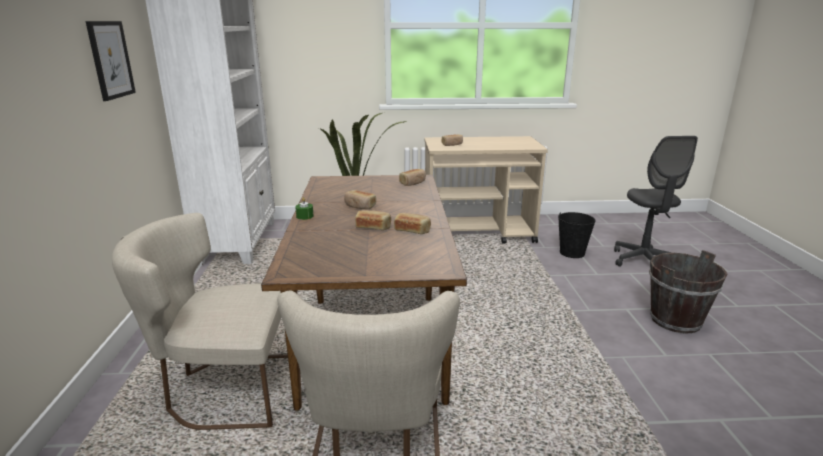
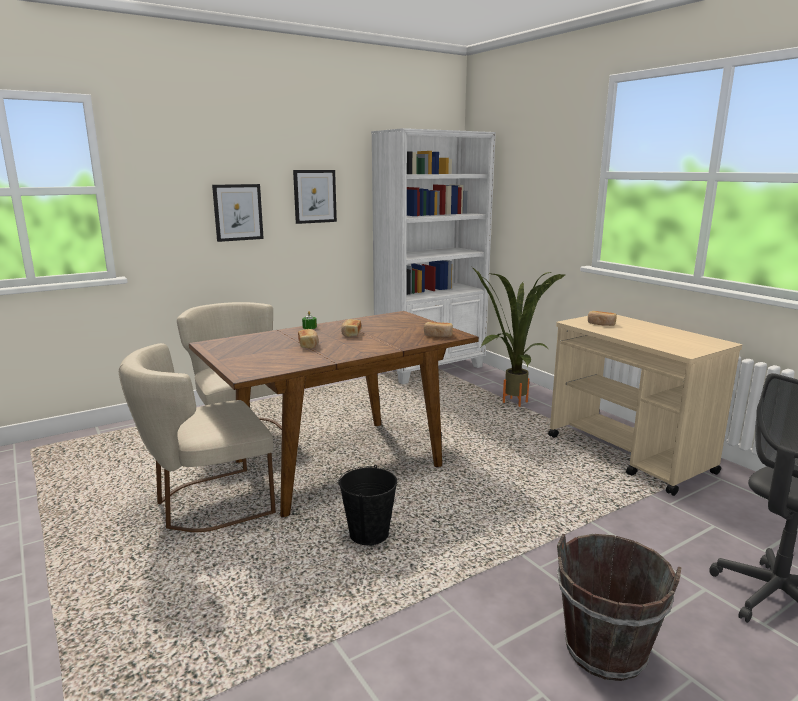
camera: 60 degrees right, 5 degrees down
bread [394,213,431,234] -> none
black bucket [558,212,596,258] -> black bucket moved to [339,465,397,545]
none -> picture [212,184,264,242]

